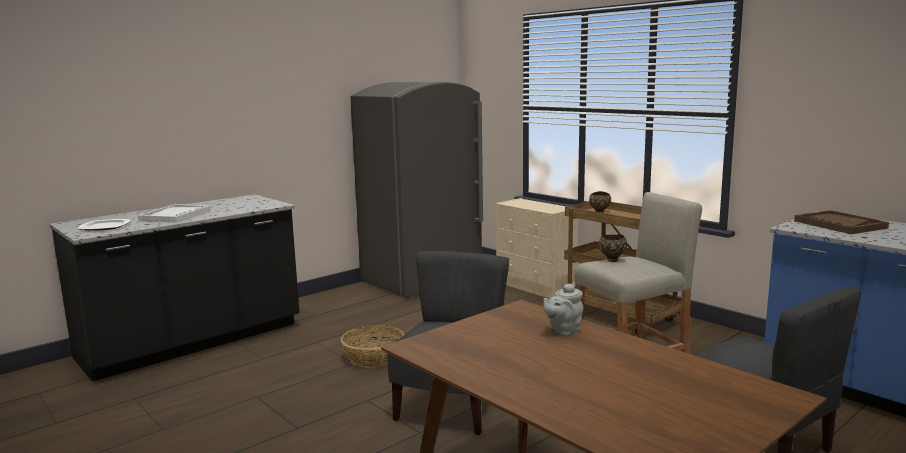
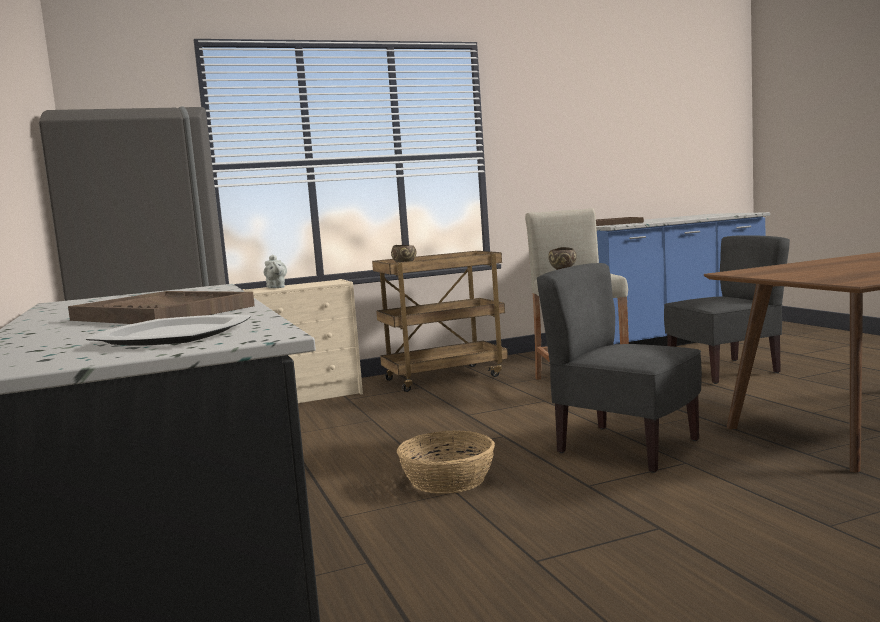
camera: 70 degrees left, 5 degrees down
white tray [138,204,211,223] -> brown tray [68,291,255,324]
grey teapot [543,283,583,337] -> grey teapot moved to [264,255,287,288]

